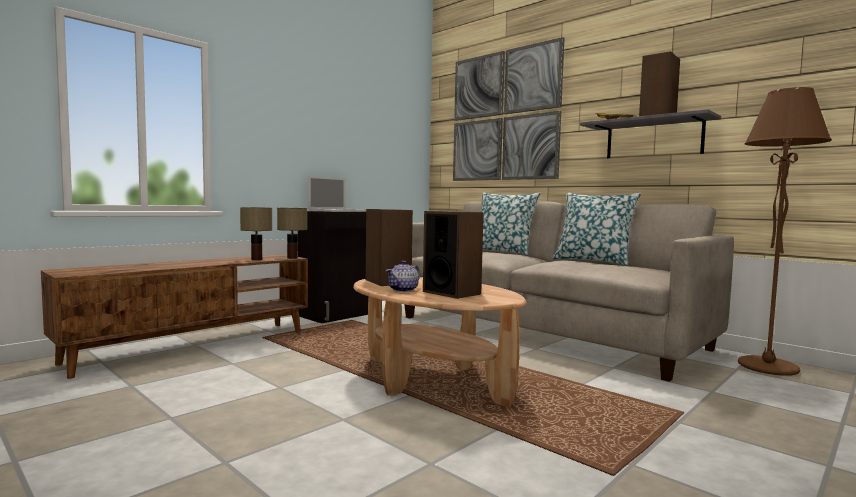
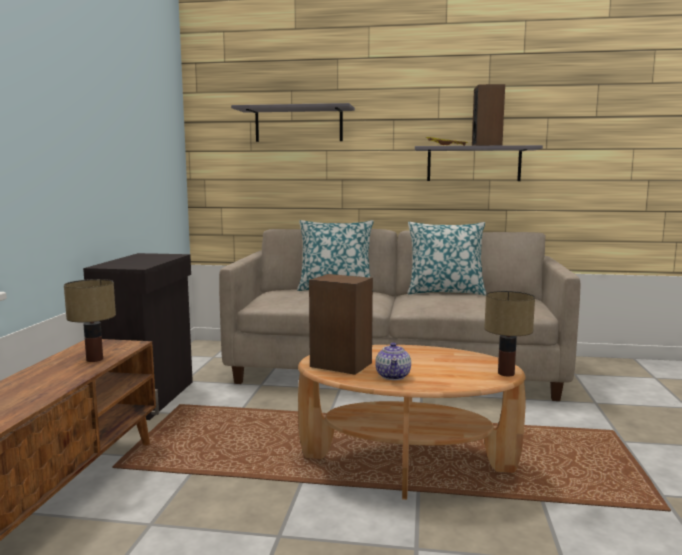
camera: 35 degrees left, 5 degrees up
table lamp [277,208,307,259] -> table lamp moved to [484,291,535,376]
laptop [308,176,366,212] -> none
speaker [423,211,484,299] -> none
picture [453,37,565,181] -> grey shelf [231,103,355,142]
brown floor lamp [738,87,832,376] -> none

